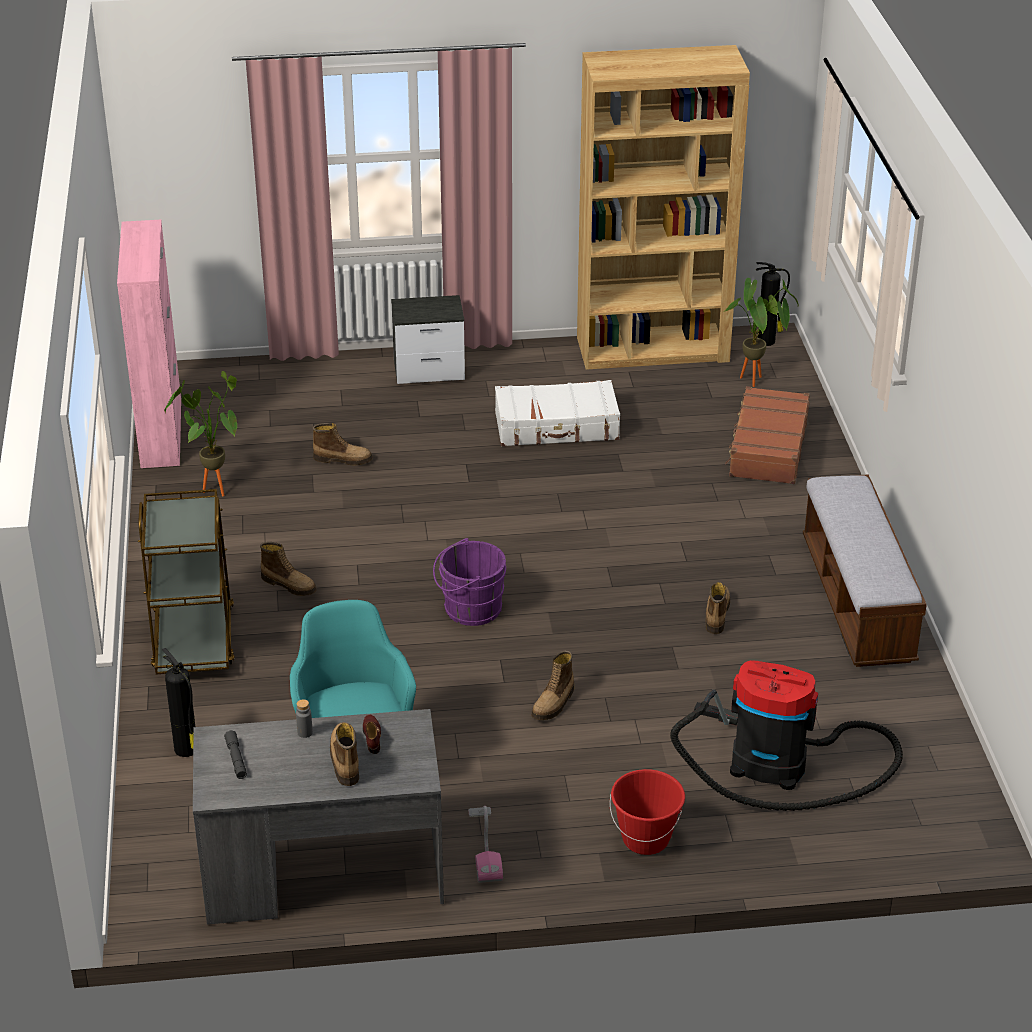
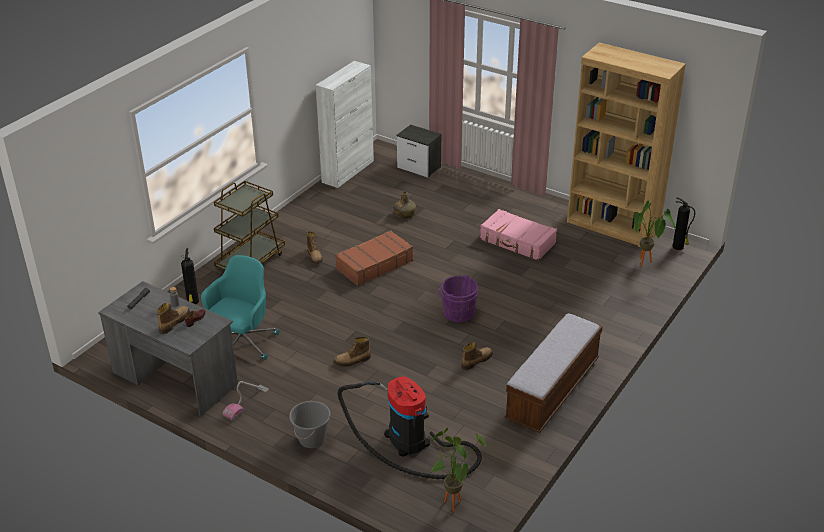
camera: 40 degrees right, 0 degrees up
pink cabinet [117,220,181,468] -> white cabinet [316,61,374,188]
potted plant [164,371,237,497] -> potted plant moved to [431,428,487,513]
boot [313,423,373,465] -> green bottle [394,191,416,219]
nightstand [391,295,465,384] -> nightstand moved to [397,125,442,178]
purple bucket [433,538,506,626] -> purple bucket moved to [437,275,478,322]
white suitcase [495,380,620,446] -> pink suitcase [480,209,557,261]
red bucket [610,769,685,855] -> grey bucket [289,401,331,448]
brown suitcase [725,386,810,484] -> brown suitcase moved to [335,230,413,286]

